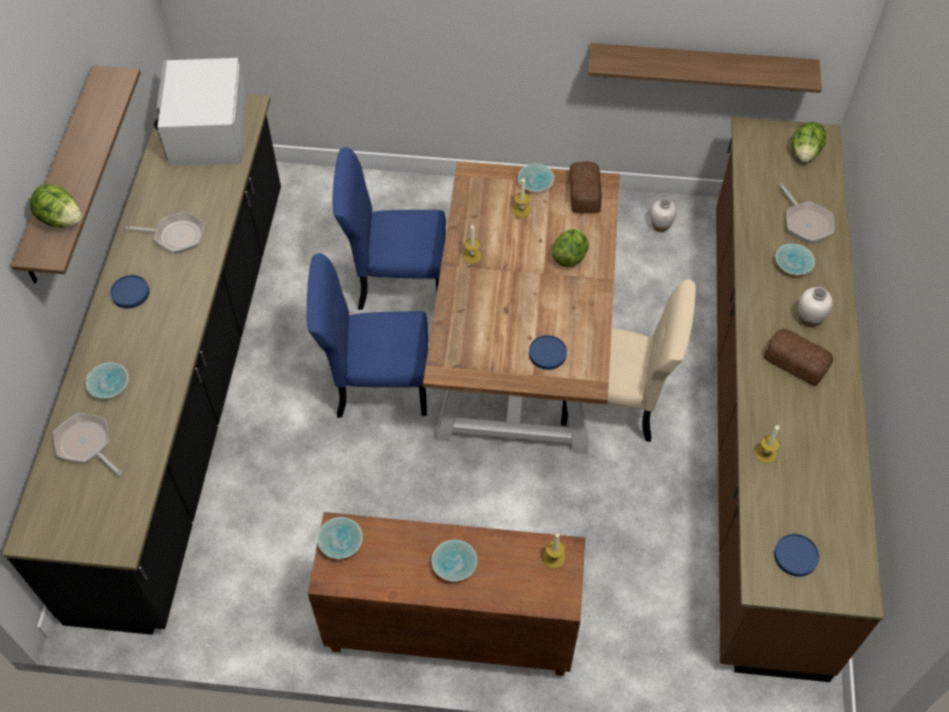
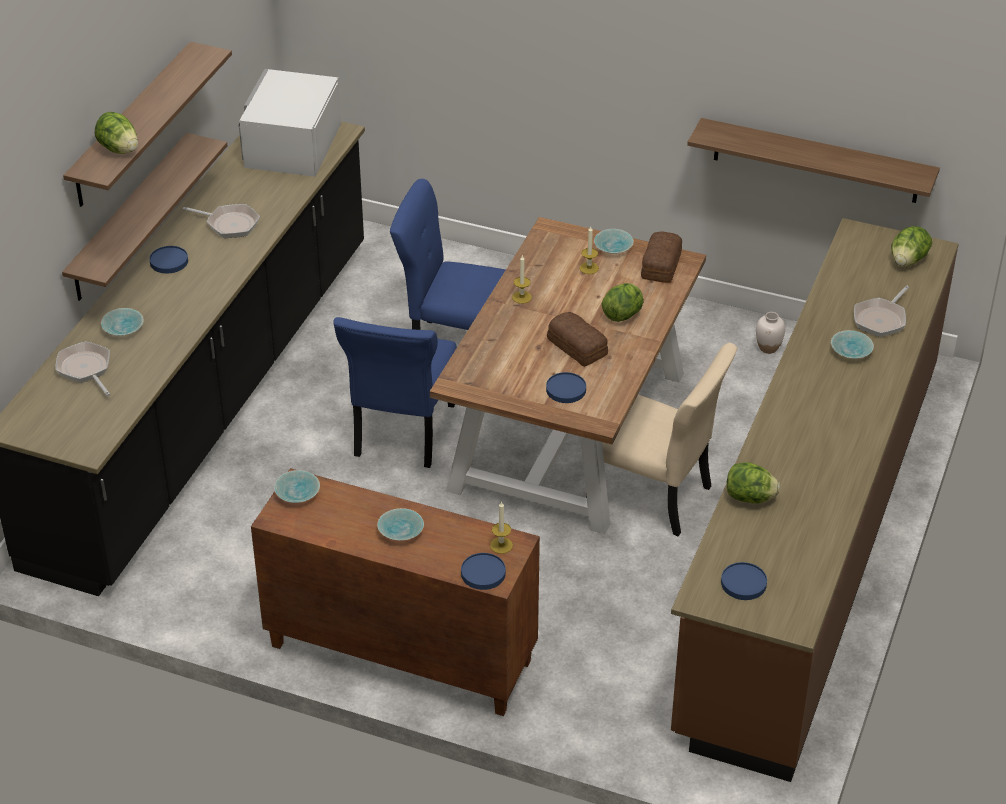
camera: 15 degrees right, 15 degrees down
blue chair [307,253,428,418] -> blue chair turned 90 degrees counterclockwise [333,317,457,468]
candle [755,425,780,463] -> lettuce [727,462,780,504]
bread [764,329,833,387] -> bread moved to [547,312,608,367]
frying pan [780,184,834,243] -> frying pan turned 45 degrees clockwise [854,286,909,337]
white vase [798,287,833,327] -> none
none -> shelf [62,133,228,301]
none -> blue plate [461,553,506,590]

